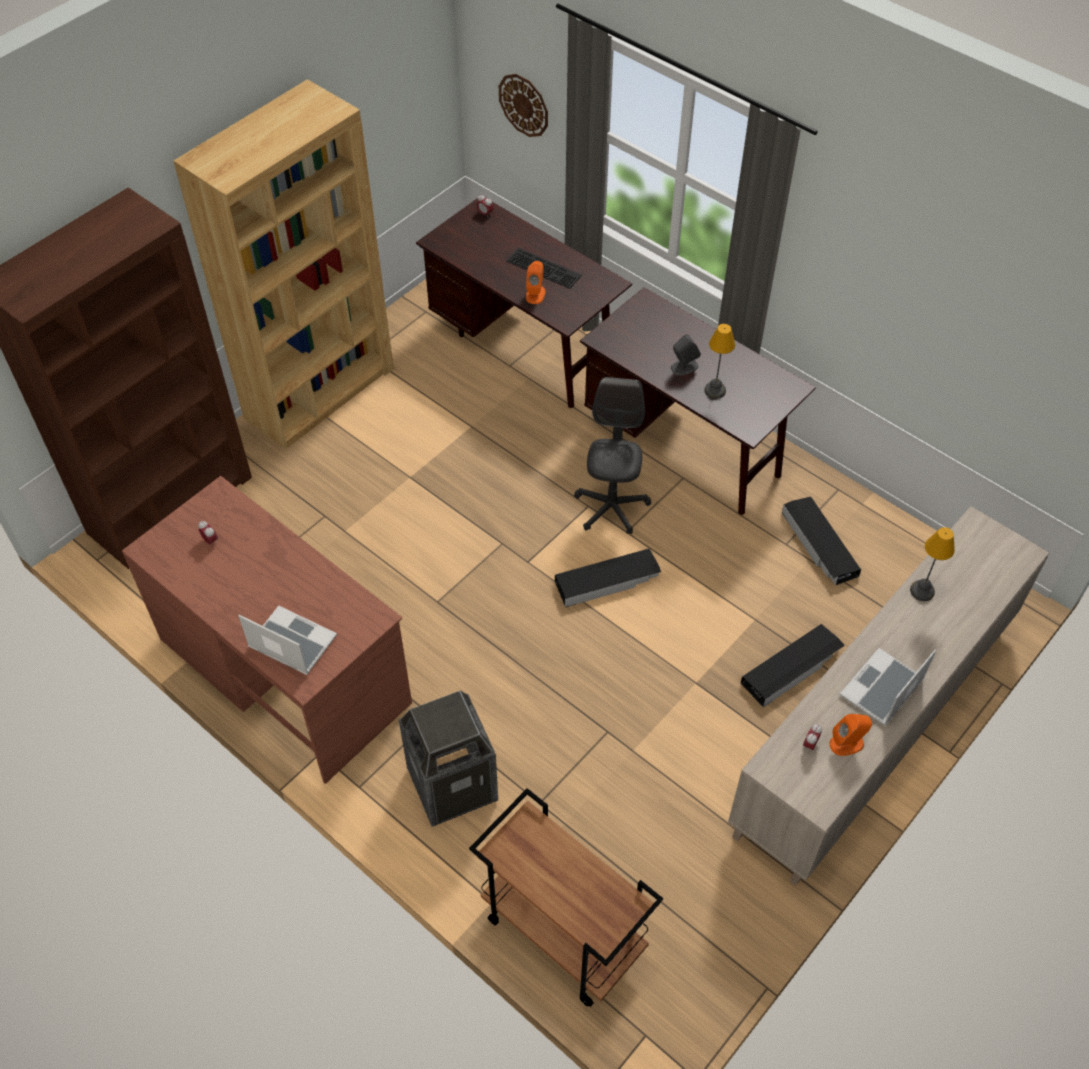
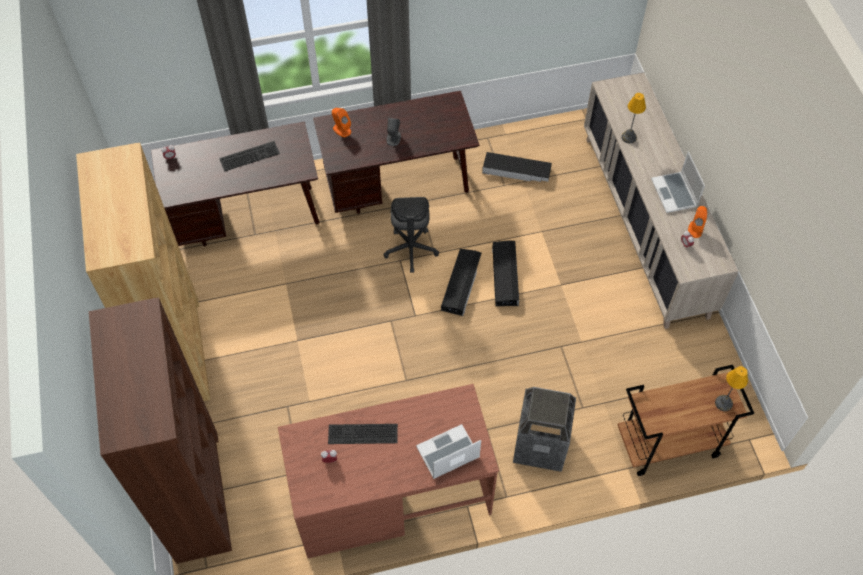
camera: 55 degrees left, 5 degrees up
wall clock [499,74,548,137] -> none
orange speaker [526,261,545,304] -> orange speaker moved to [332,108,351,137]
grey office chair [574,377,651,534] -> grey office chair turned 135 degrees counterclockwise [383,197,439,273]
table lamp [704,324,735,399] -> table lamp moved to [715,366,748,411]
black storage box [741,624,845,708] -> black storage box moved to [492,240,519,306]
none -> keyboard [328,424,398,444]

